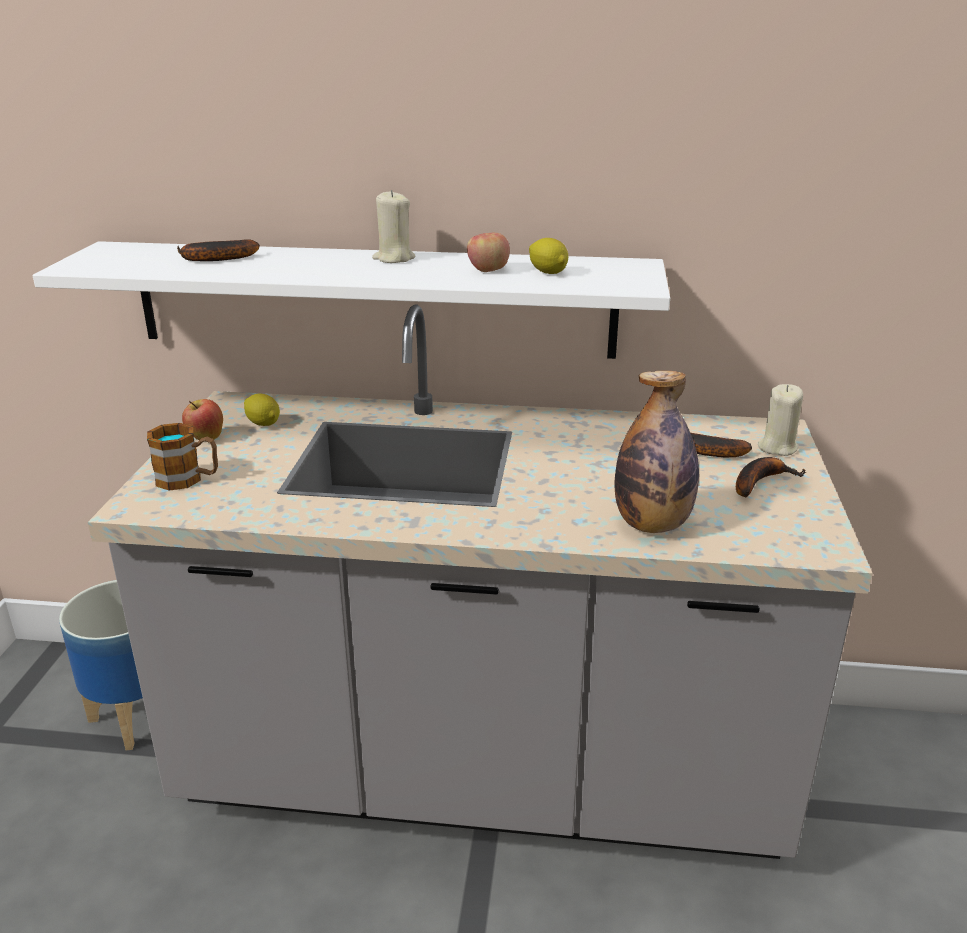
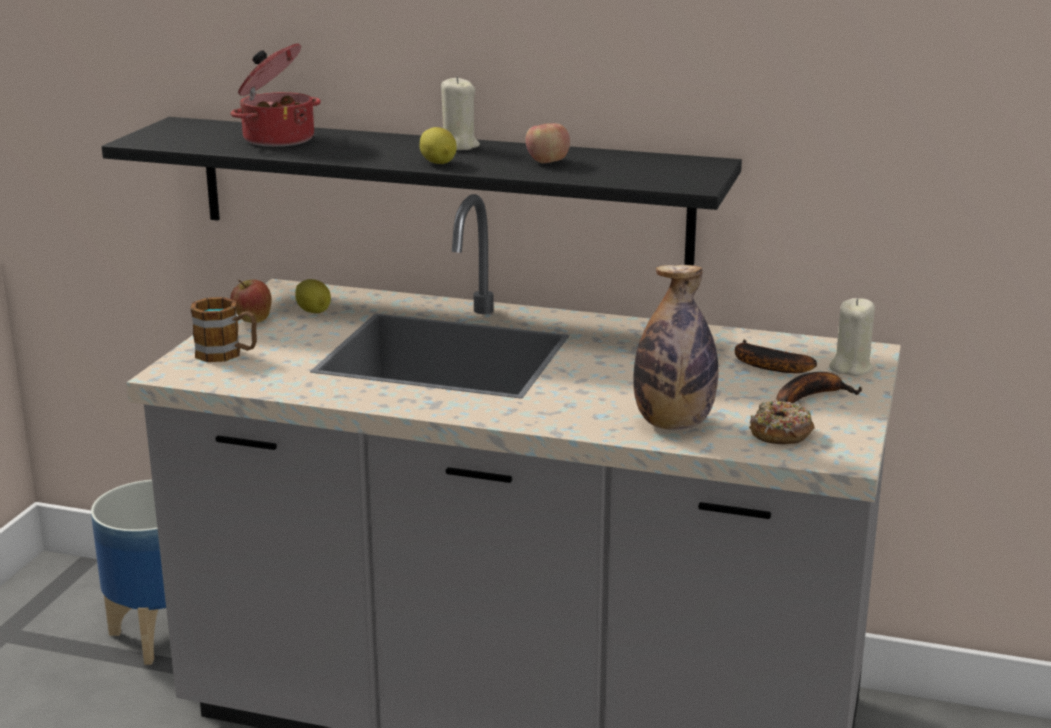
camera: 10 degrees right, 5 degrees down
white shelf [33,241,670,359] -> black shelf [102,117,742,266]
banana [177,239,260,261] -> cooking pot [231,44,321,147]
lemon [529,238,568,274] -> lemon moved to [420,127,457,164]
none -> donut [749,400,815,444]

